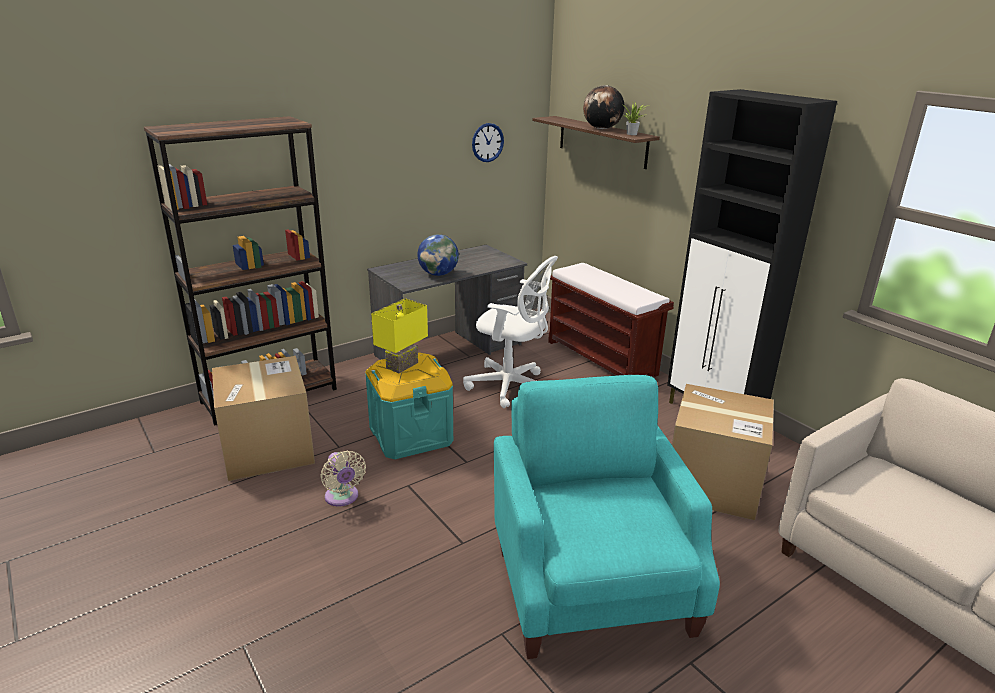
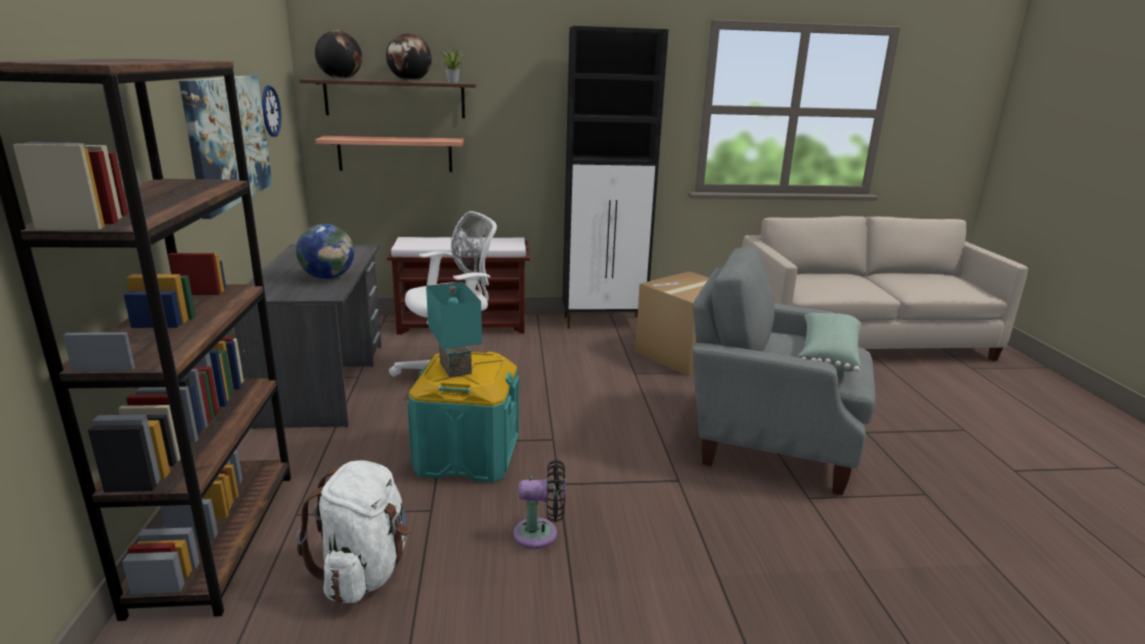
camera: 60 degrees left, 5 degrees down
cardboard box [212,356,315,481] -> white backpack [297,460,410,603]
beige fan [320,451,366,507] -> black fan [513,460,565,549]
yellow table lamp [371,299,428,373] -> turquoise table lamp [426,282,482,378]
turquoise armchair [494,375,720,659] -> grey armchair [692,246,876,495]
none -> picture [179,75,272,219]
none -> globe [315,30,362,79]
none -> shelf [315,136,464,172]
none -> green pillow [798,313,862,372]

